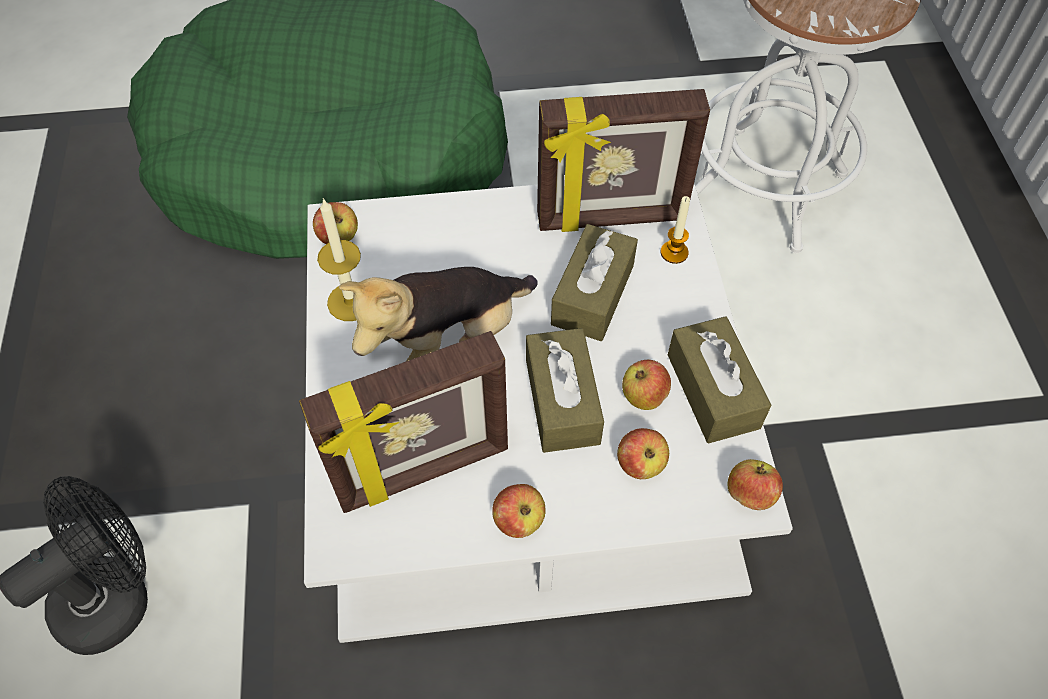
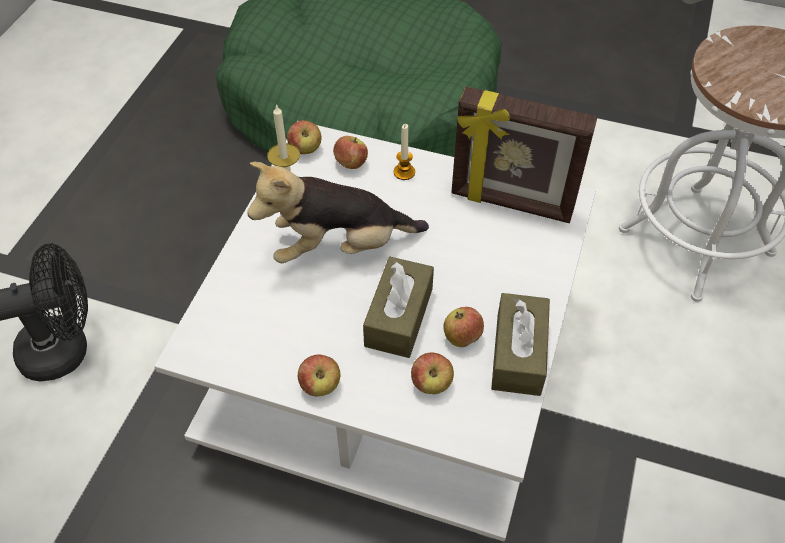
camera: 25 degrees right, 5 degrees down
picture frame [299,331,508,513] -> none
brown tissue box [551,224,638,341] -> none
candle [661,196,690,264] -> candle moved to [394,124,415,180]
apple [728,459,783,510] -> apple moved to [333,136,368,169]

